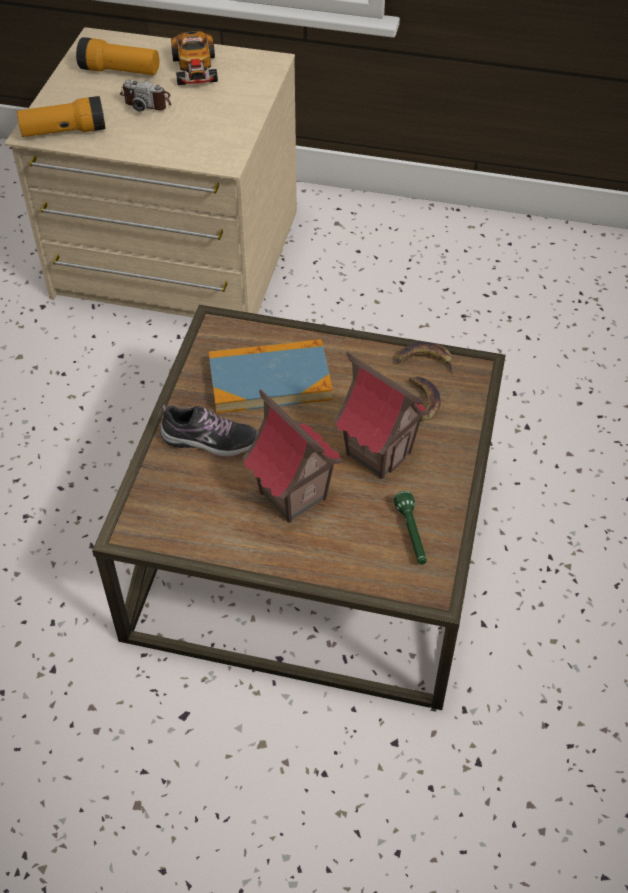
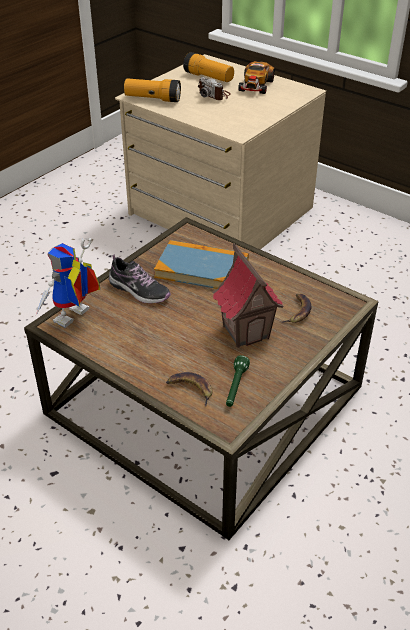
camera: 25 degrees right, 10 degrees down
toy house [242,389,343,523] -> none
banana [396,342,453,373] -> banana moved to [166,372,213,407]
none -> toy robot [36,238,100,328]

